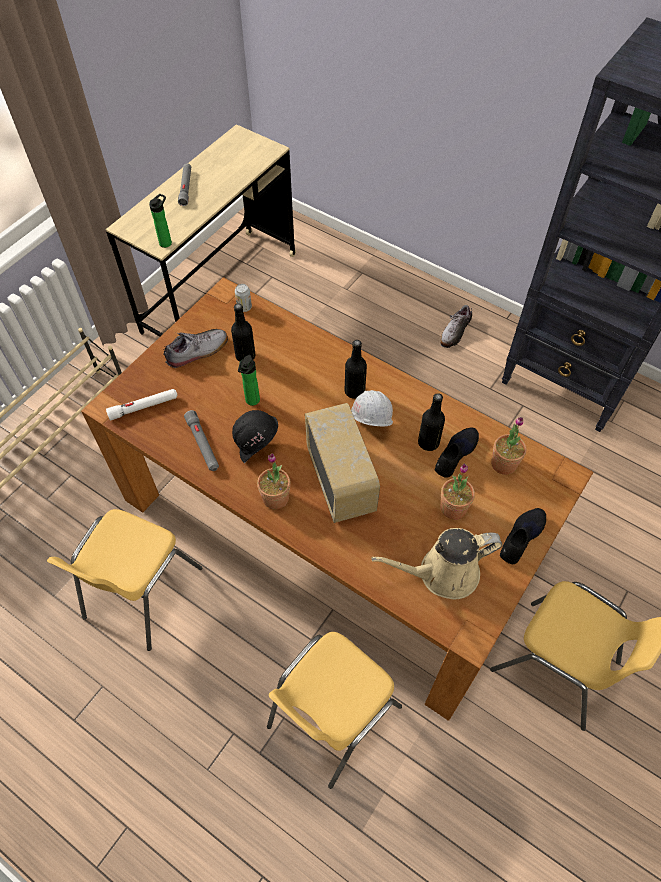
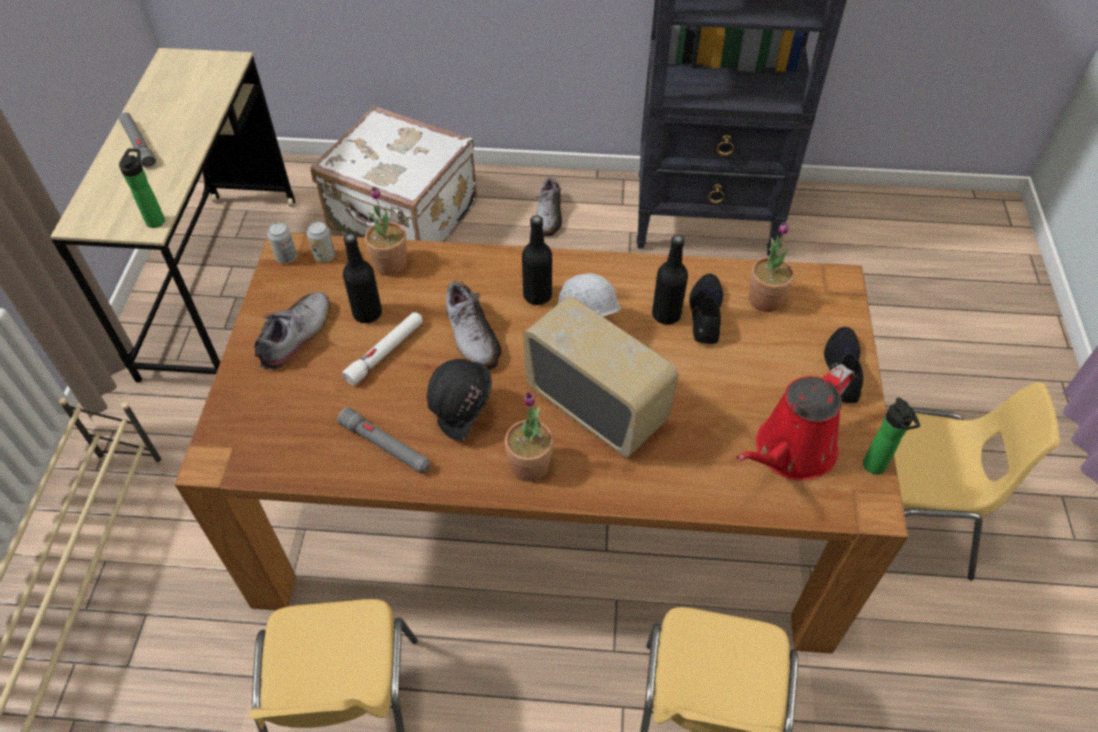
camera: 30 degrees left, 5 degrees down
white flashlight [106,389,178,420] -> white flashlight moved to [342,312,422,385]
bottle [238,355,260,406] -> bottle moved to [863,398,920,475]
beige watering can [371,528,503,599] -> red watering can [736,364,854,480]
potted plant [440,464,475,519] -> potted plant moved to [365,187,407,276]
none -> can [267,222,297,264]
none -> white suitcase [311,105,477,242]
none -> shoe [446,280,502,370]

